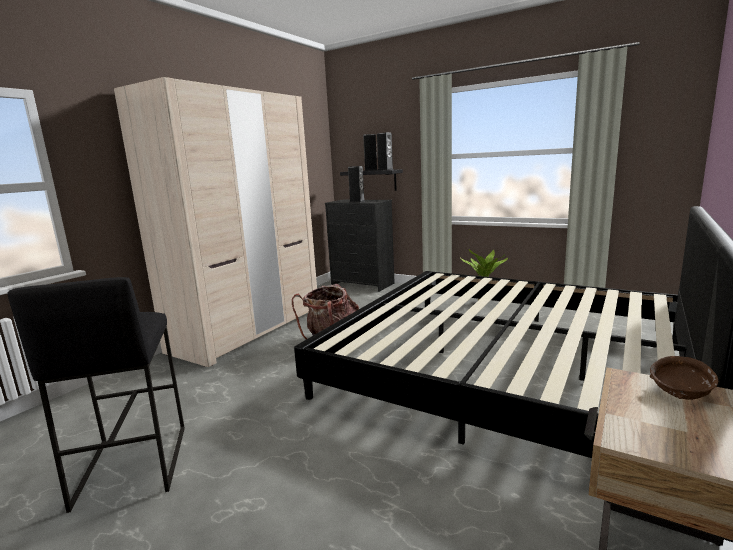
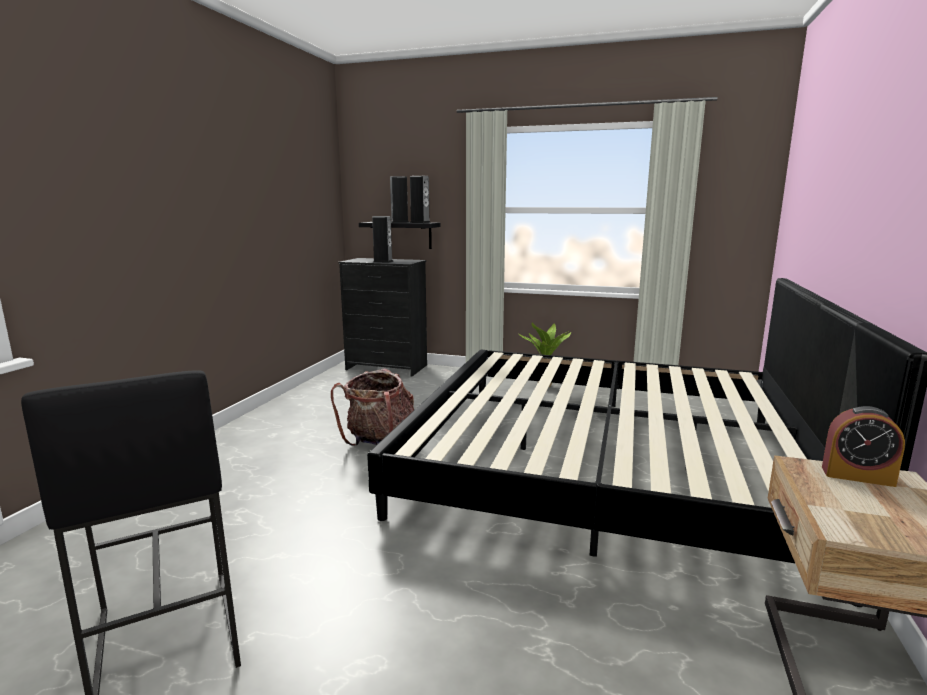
camera: 15 degrees left, 0 degrees up
beige wardrobe [114,77,317,367] -> none
brown bowl [650,356,718,400] -> alarm clock [822,406,905,487]

